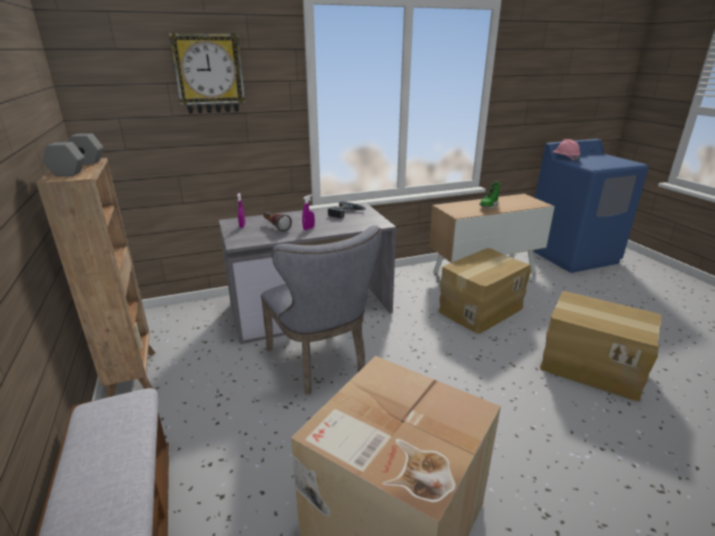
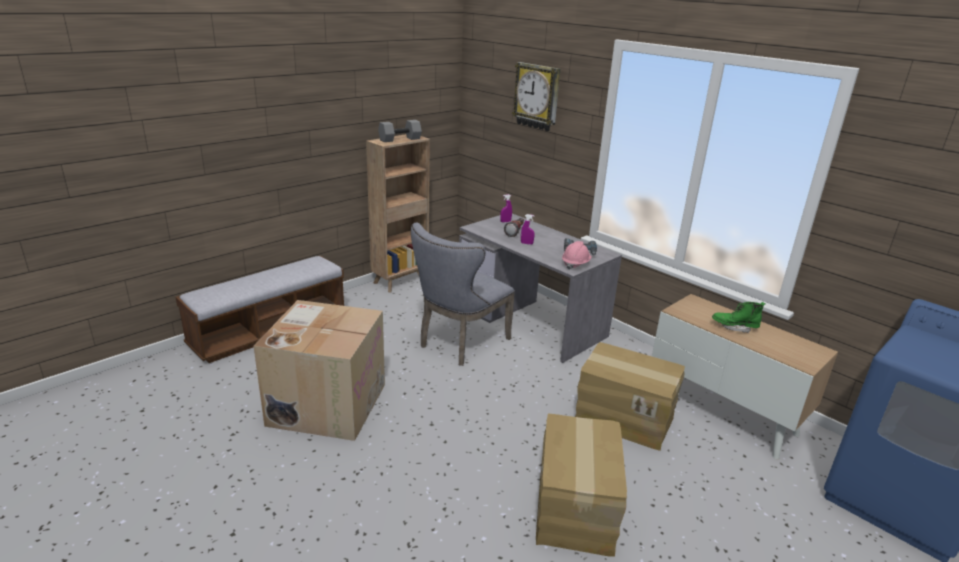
camera: 65 degrees right, 0 degrees up
pink hard hat [552,139,581,161] -> pink hard hat moved to [562,241,592,270]

